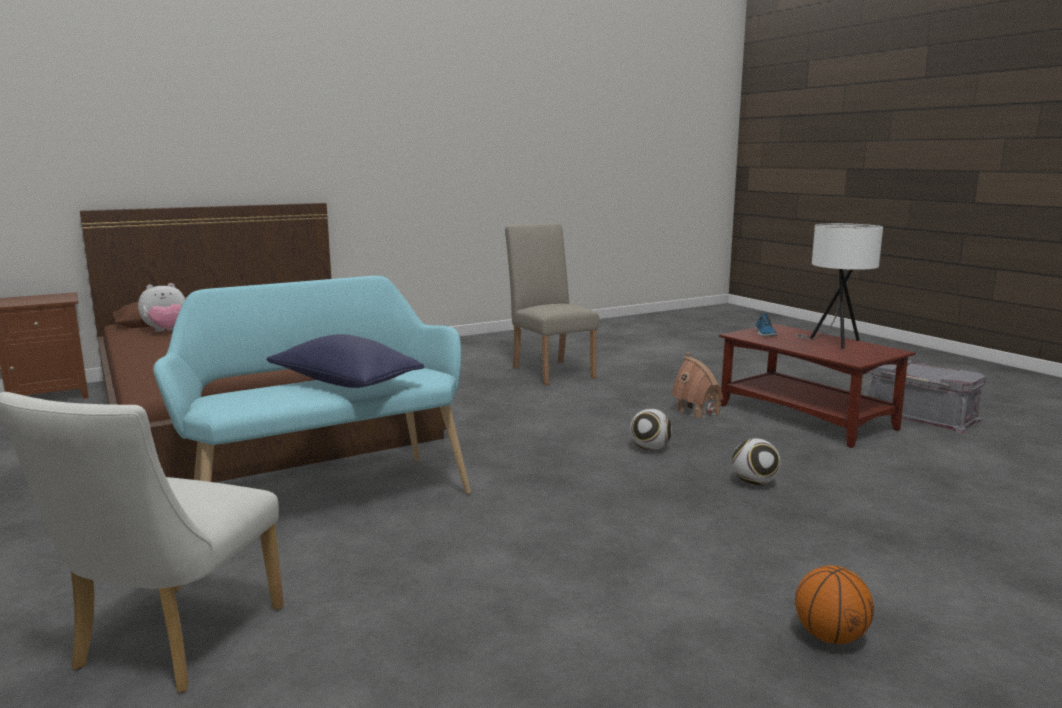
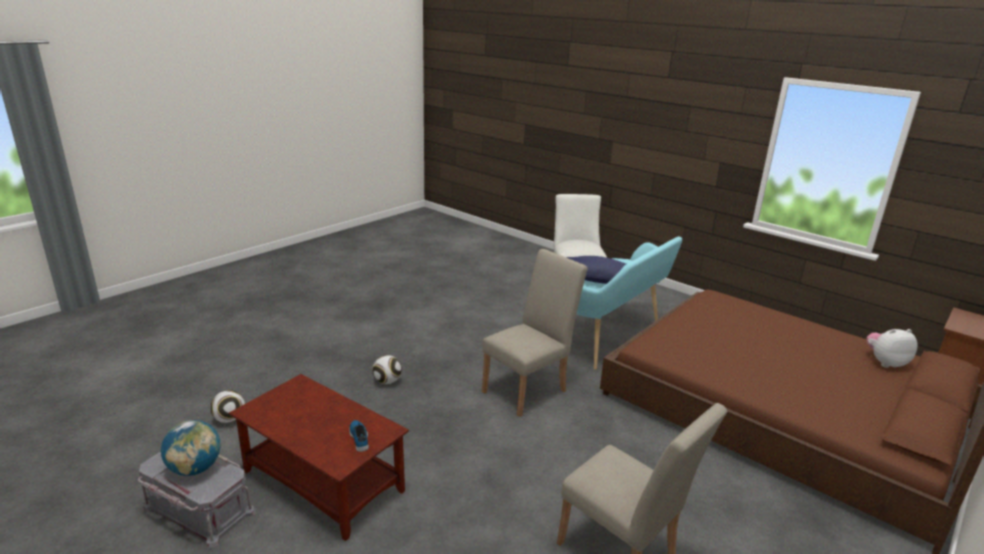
camera: 160 degrees right, 10 degrees up
plush toy [138,283,185,332] -> plush toy turned 45 degrees clockwise [867,329,917,368]
football [630,409,672,451] -> football moved to [210,390,245,423]
toy house [672,352,723,418] -> none
basketball [795,565,874,644] -> none
white table lamp [796,223,883,349] -> none
none -> globe [161,420,220,476]
none -> beige chair [482,249,587,417]

